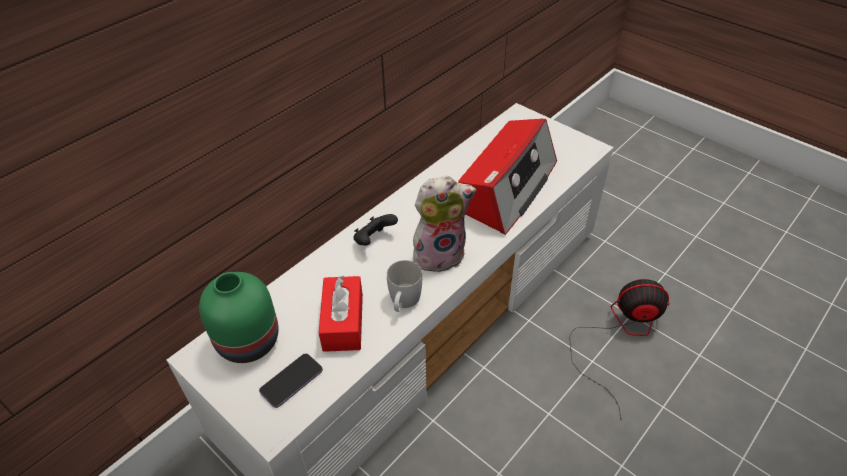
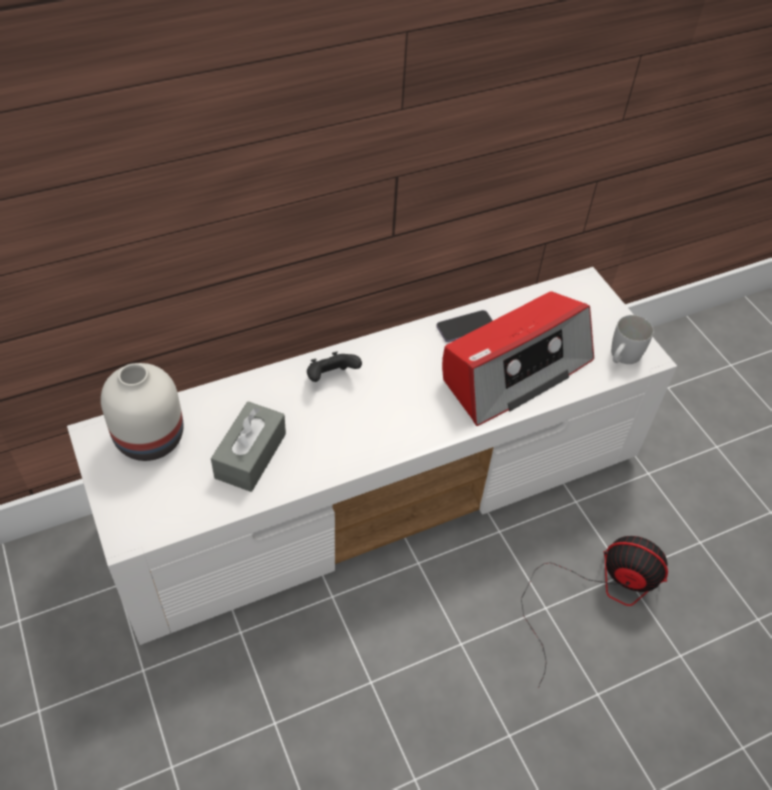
camera: 20 degrees right, 5 degrees up
green vase [199,272,279,363] -> white vase [101,363,183,461]
phone [259,353,323,408] -> phone moved to [437,310,493,342]
red tissue box [319,275,363,352] -> grey tissue box [211,401,286,492]
white mug [387,260,422,312] -> white mug moved to [611,315,654,364]
plush toy [413,176,476,272] -> none

